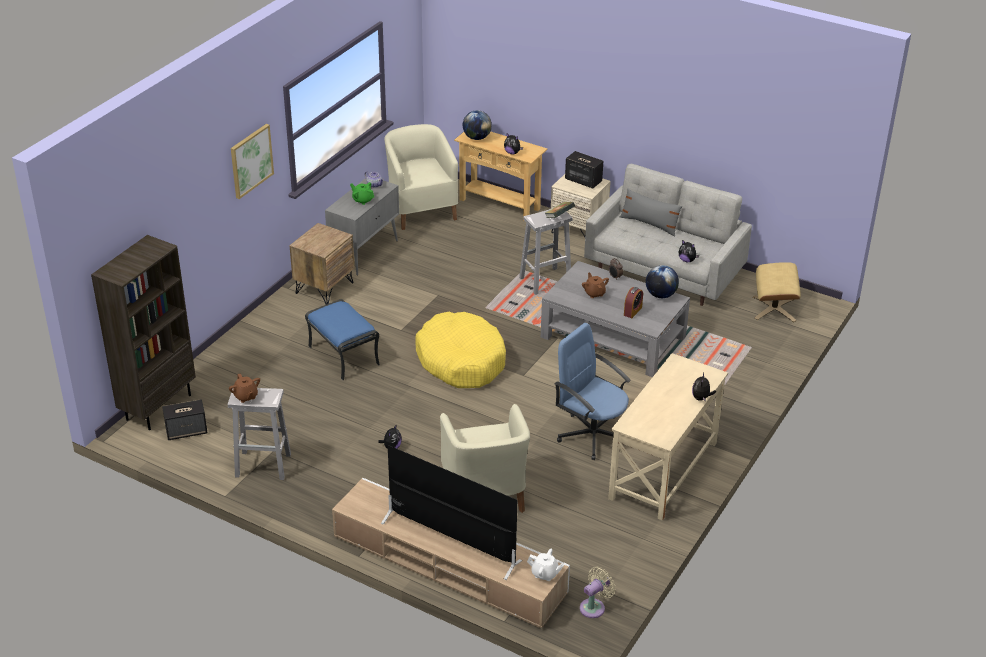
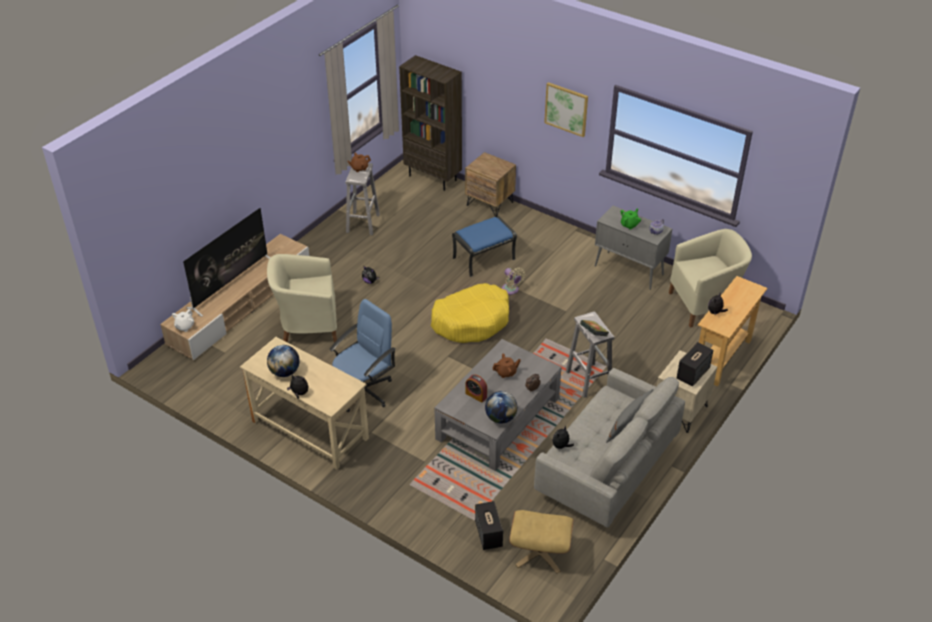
camera: 95 degrees right, 5 degrees up
speaker [162,399,208,440] -> speaker moved to [475,501,503,550]
brown nightstand [290,223,354,304] -> brown nightstand moved to [465,152,516,217]
globe [463,110,492,140] -> globe moved to [267,345,300,377]
beige fan [580,567,616,618] -> beige fan moved to [502,268,525,295]

